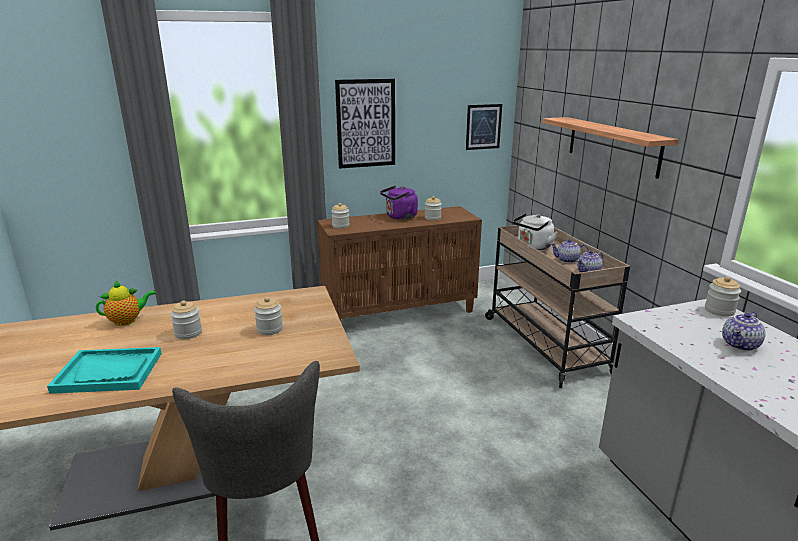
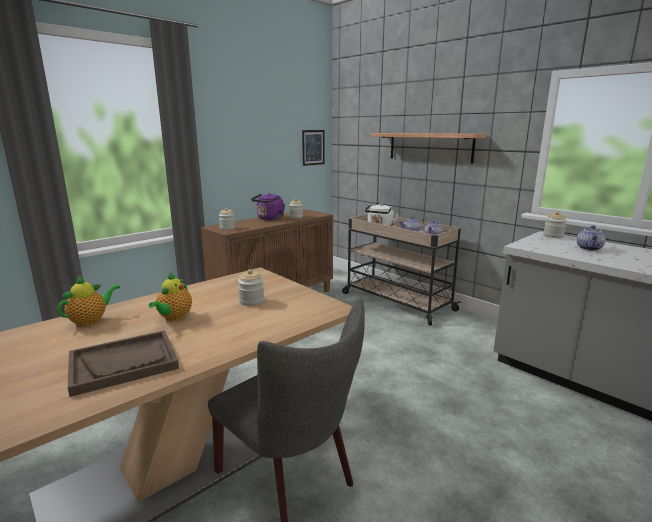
camera: 25 degrees left, 5 degrees down
turquoise tray [47,347,162,394] -> brown tray [68,330,179,397]
jar [170,300,202,339] -> teapot [149,272,192,321]
picture [335,79,395,169] -> none

